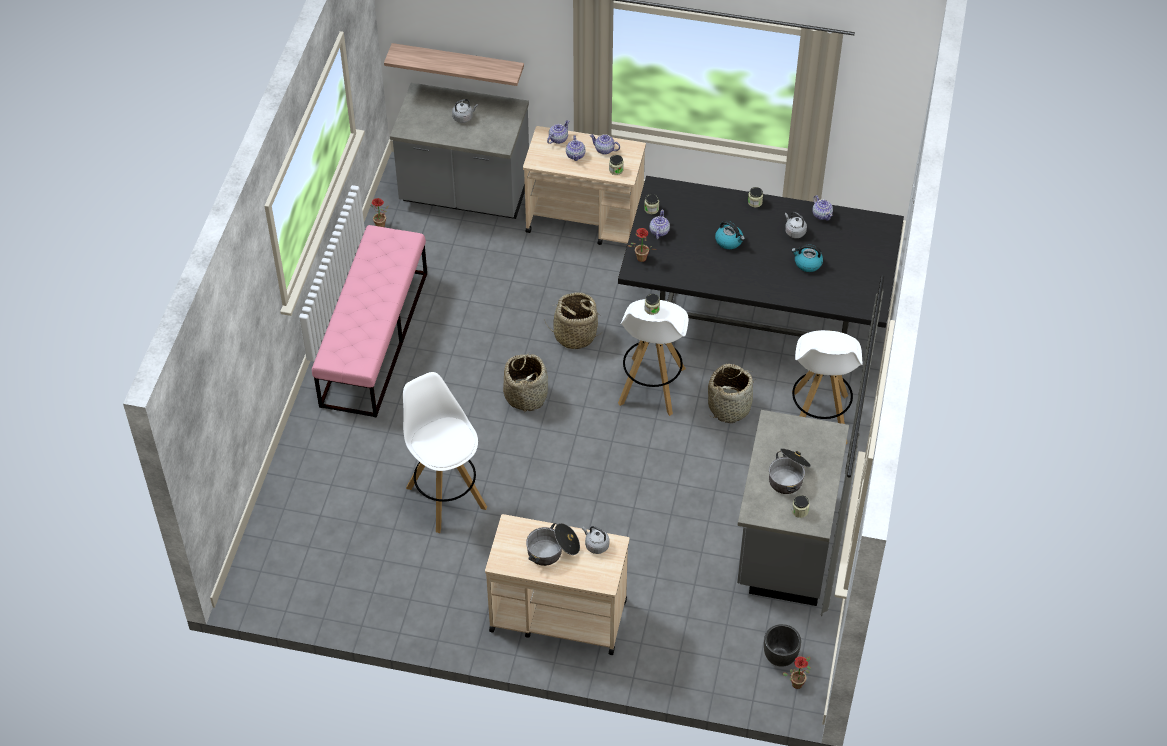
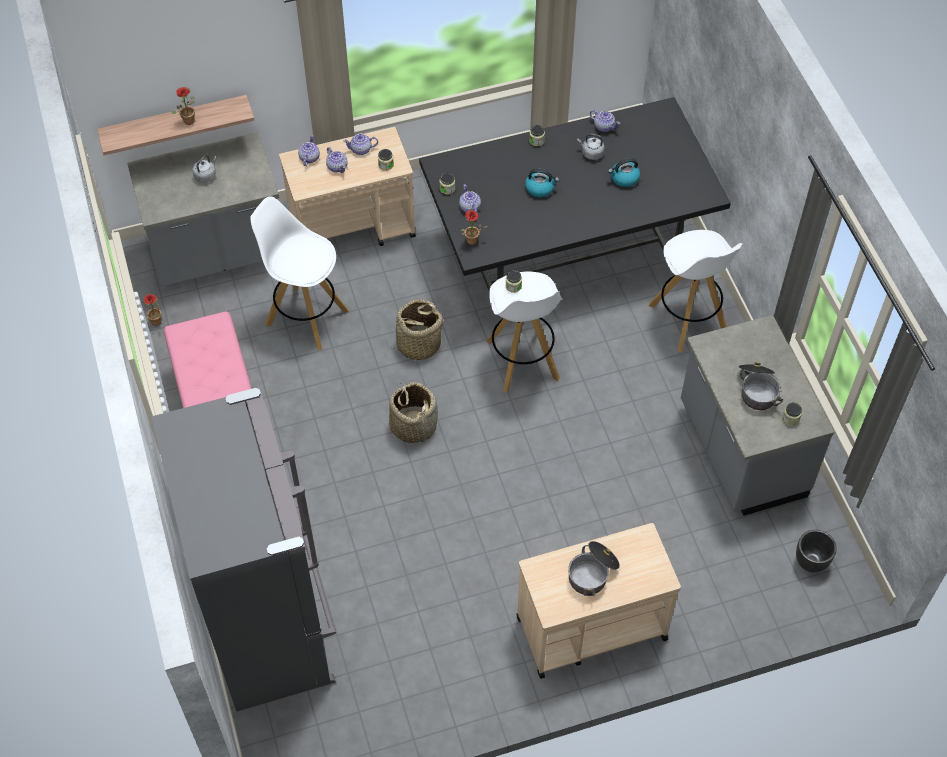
camera: 30 degrees left, 5 degrees up
white stool [403,372,487,533] -> white stool moved to [250,196,349,350]
grey kettle [582,526,609,554] -> none
basket [708,364,756,423] -> none
potted plant [783,656,811,689] -> potted plant moved to [171,87,195,125]
none -> grey fridge [151,388,336,712]

